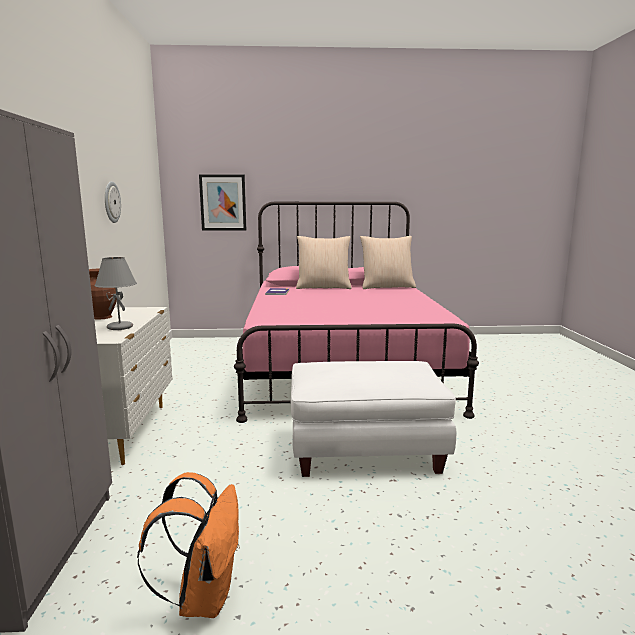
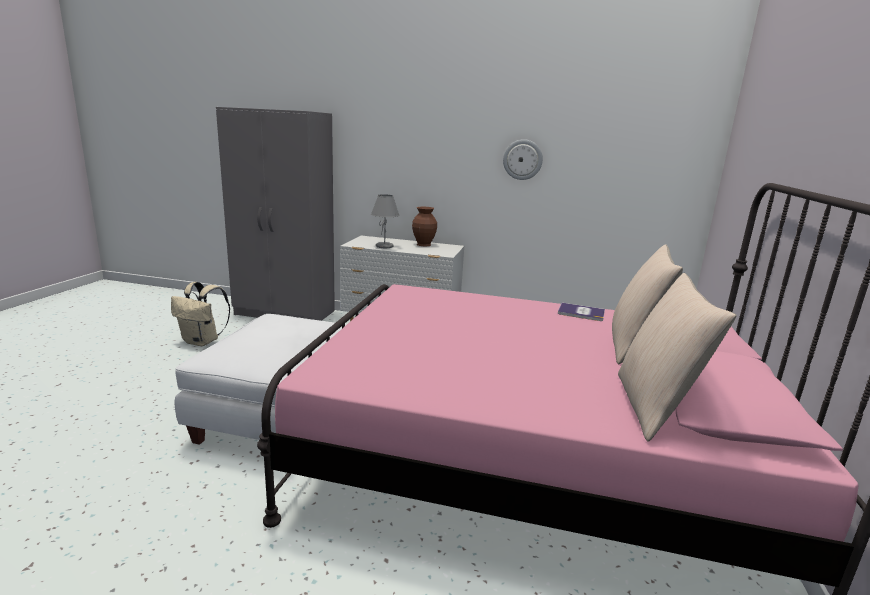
camera: 105 degrees right, 5 degrees up
orange backpack [137,472,240,618] -> beige backpack [171,282,230,346]
picture [199,174,246,231] -> none

